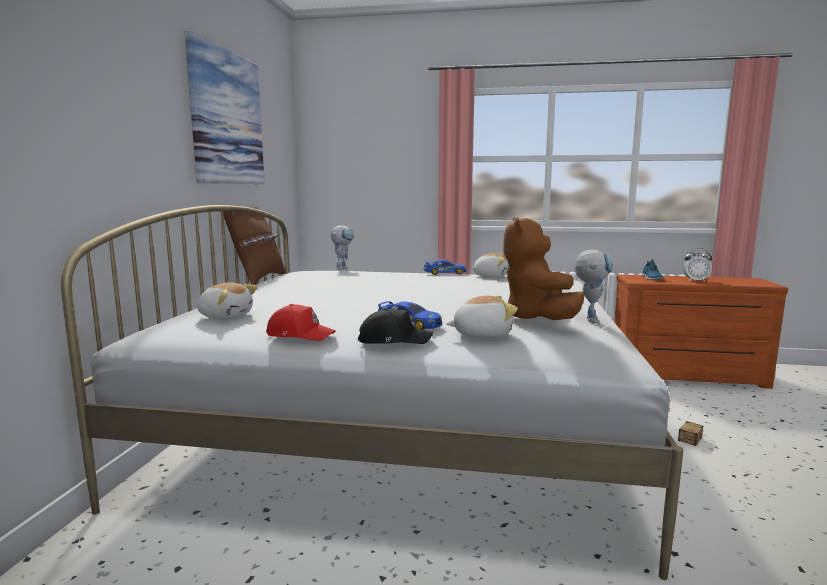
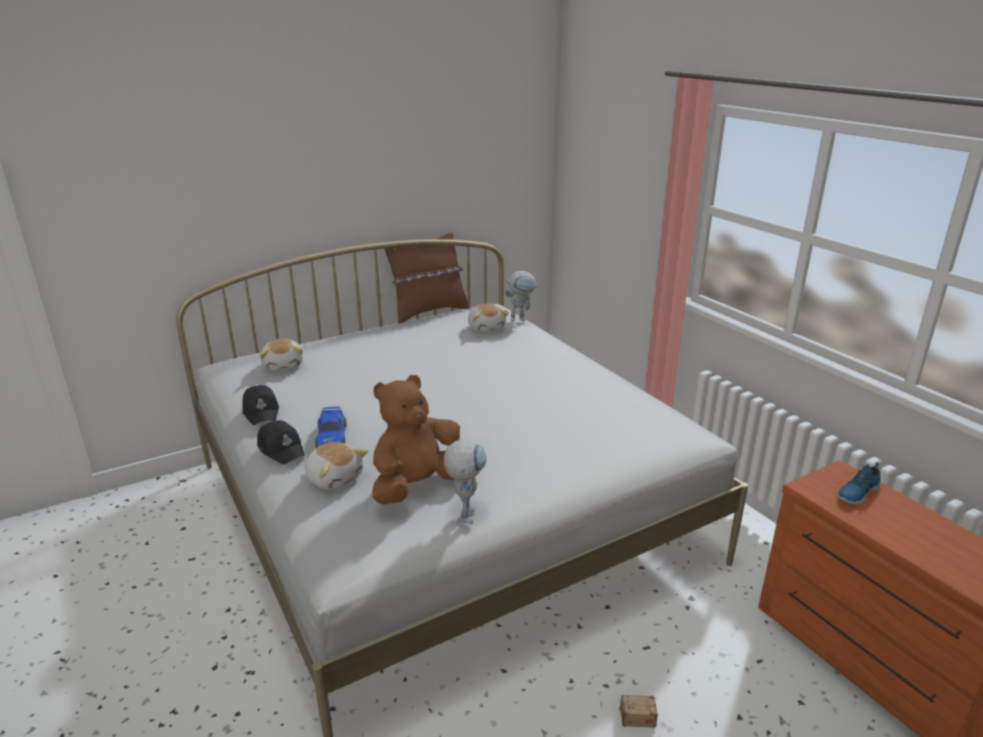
camera: 50 degrees right, 15 degrees up
picture [185,31,265,184] -> none
red cap [266,304,336,341] -> black cap [243,385,279,425]
toy car [423,259,466,275] -> none
plush toy [470,253,509,278] -> plush toy moved to [468,304,509,332]
toy robot [574,250,613,323] -> toy robot turned 60 degrees counterclockwise [444,439,487,524]
alarm clock [683,248,713,282] -> none

